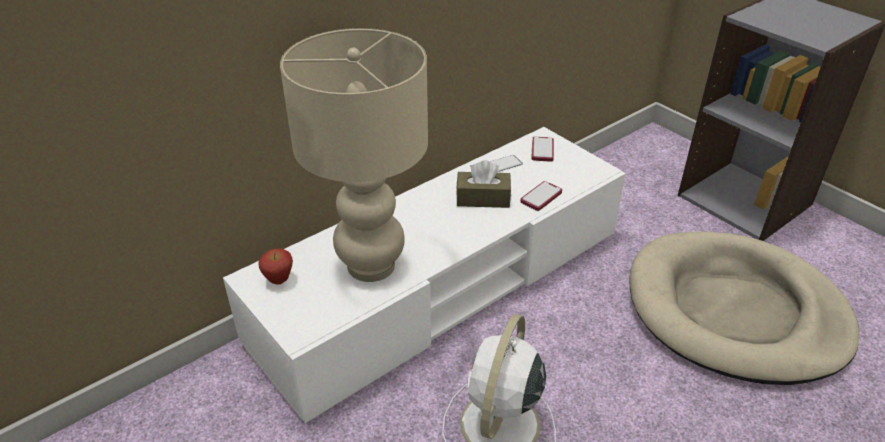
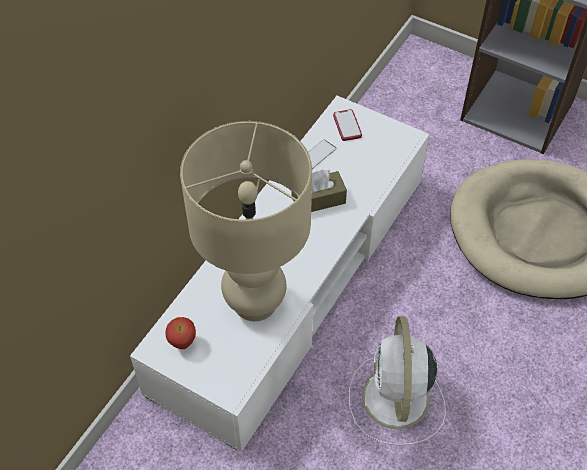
camera: 20 degrees left, 15 degrees up
phone [520,181,562,211] -> none

